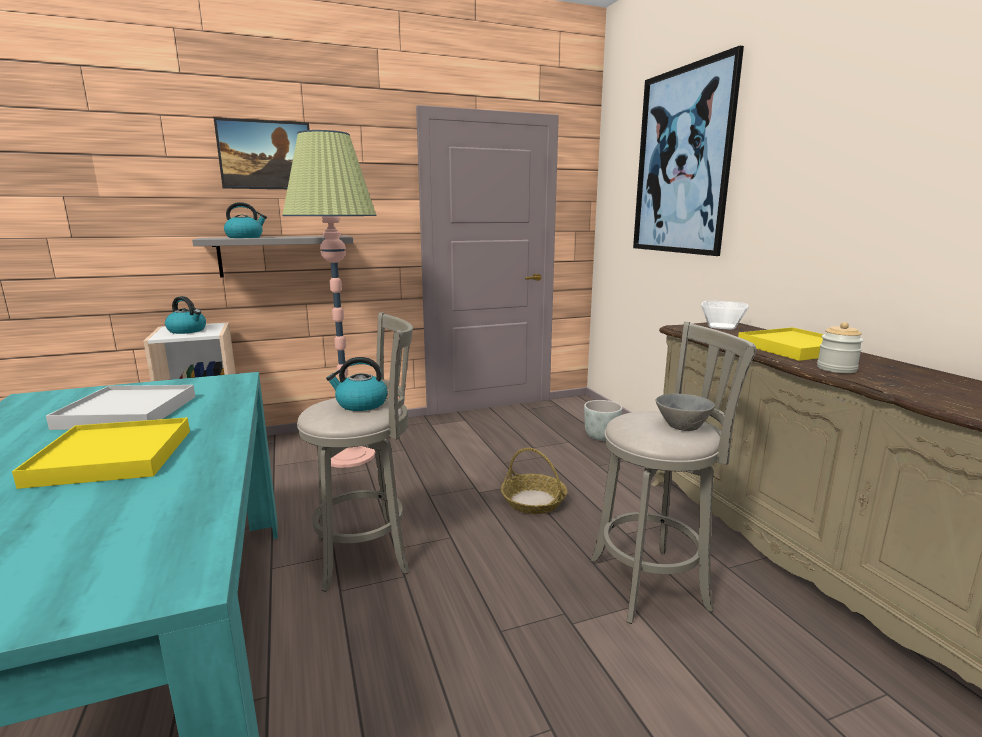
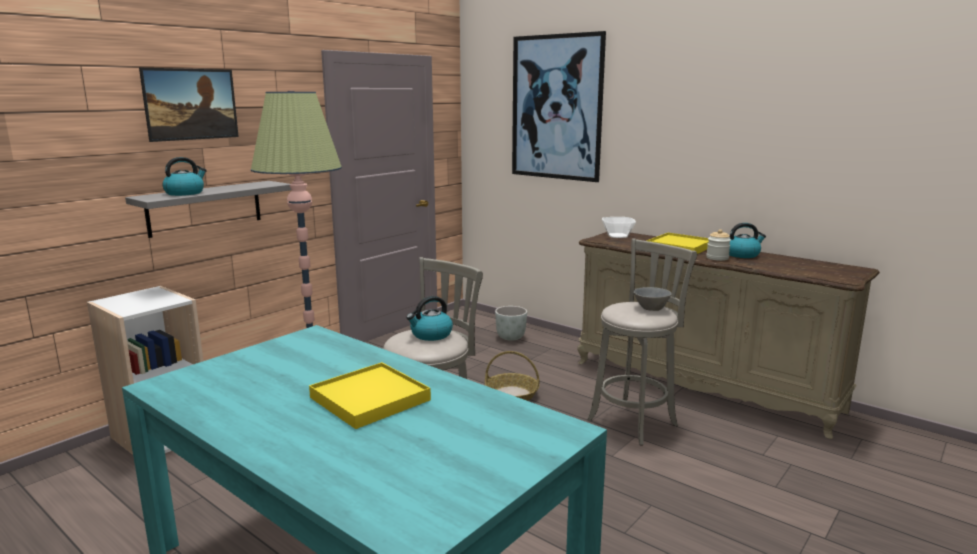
camera: 30 degrees left, 0 degrees up
white tray [46,385,195,430] -> none
kettle [165,296,206,334] -> kettle moved to [729,223,766,258]

